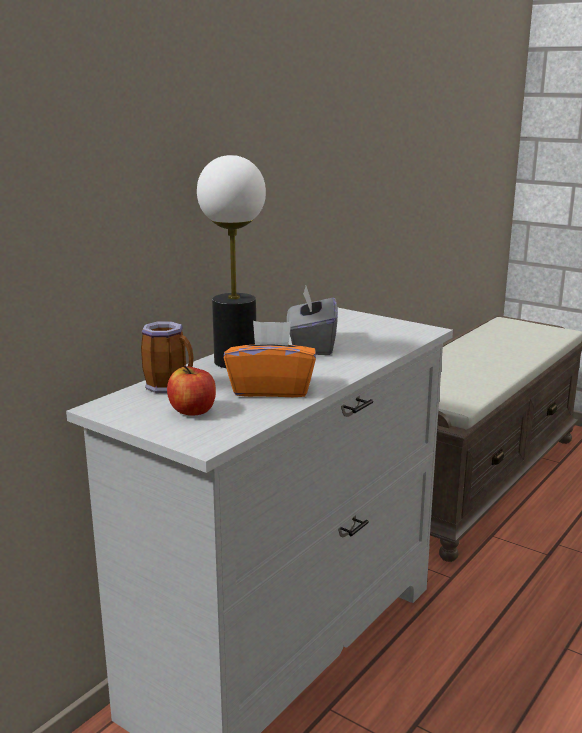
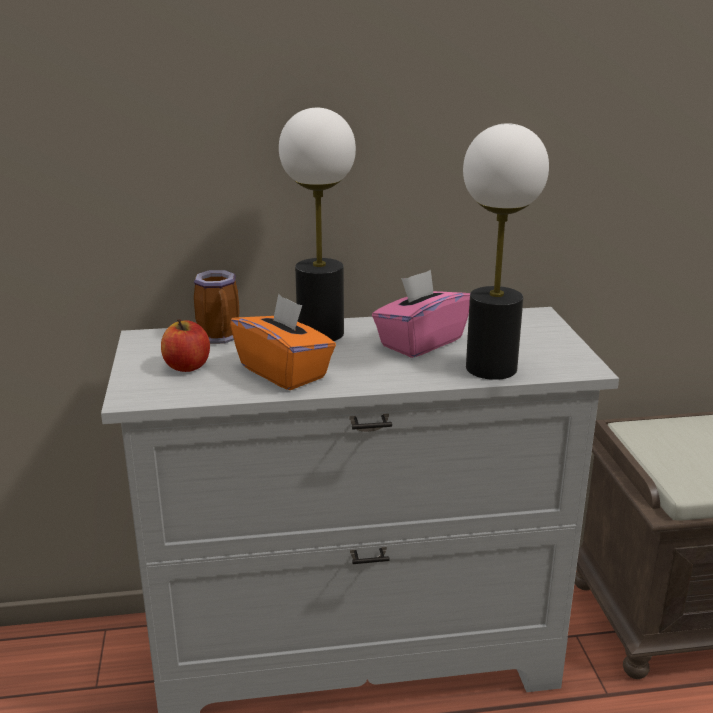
camera: 45 degrees right, 5 degrees up
grey tissue box [287,286,338,355] -> pink tissue box [372,270,470,358]
none -> table lamp [463,123,549,380]

